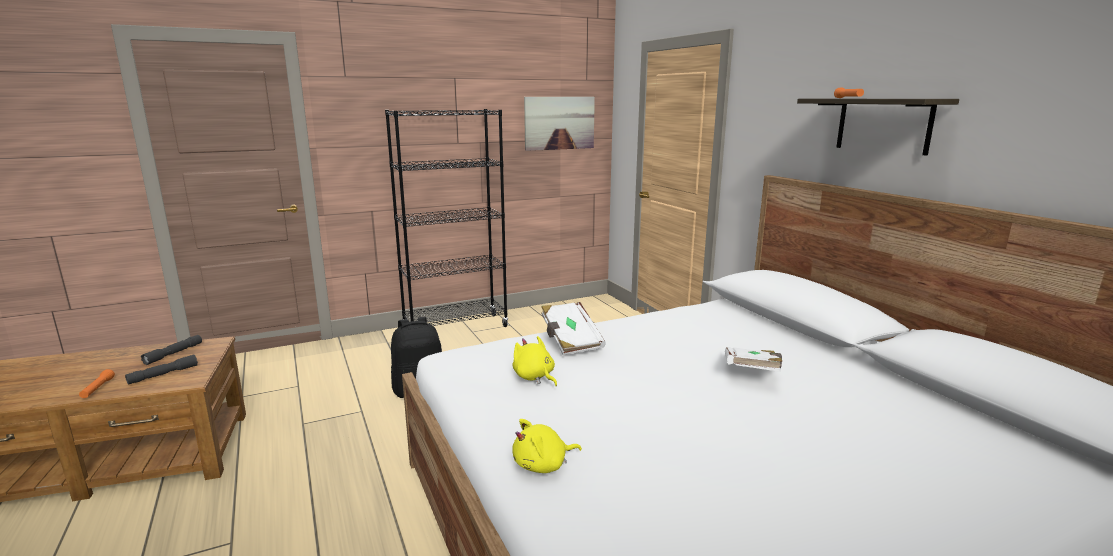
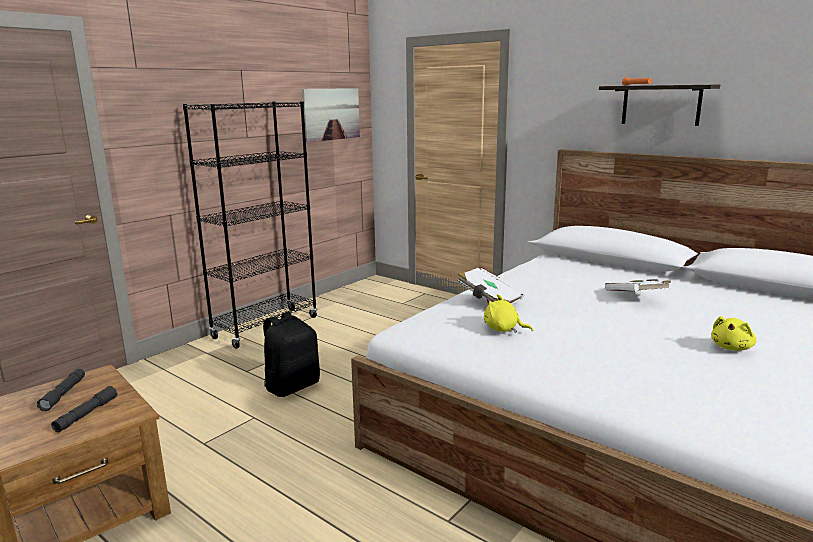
camera: 25 degrees left, 0 degrees up
orange flashlight [79,369,115,398] -> none
yellow plush toy [512,419,582,473] -> yellow plush toy moved to [711,316,757,351]

